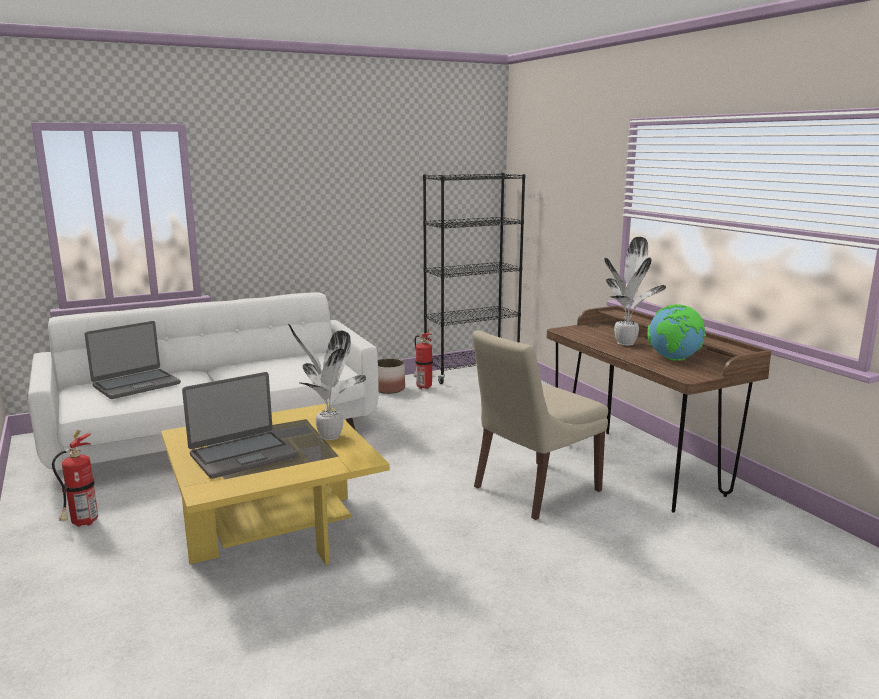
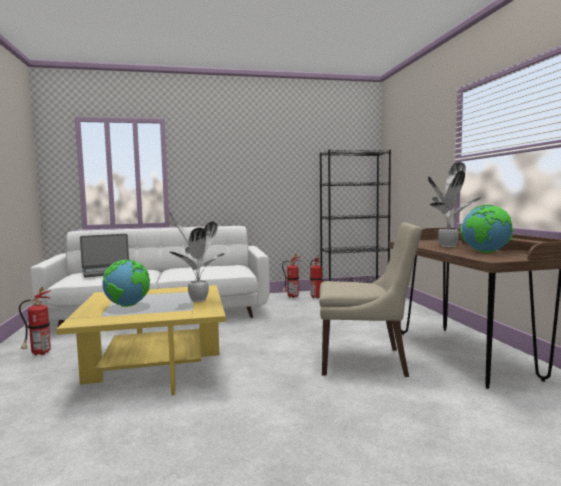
camera: 15 degrees right, 10 degrees down
laptop [182,372,298,479] -> globe [102,260,150,307]
planter [378,358,405,394] -> fire extinguisher [282,254,301,298]
beige chair [472,330,608,520] -> beige chair turned 150 degrees counterclockwise [319,223,422,377]

